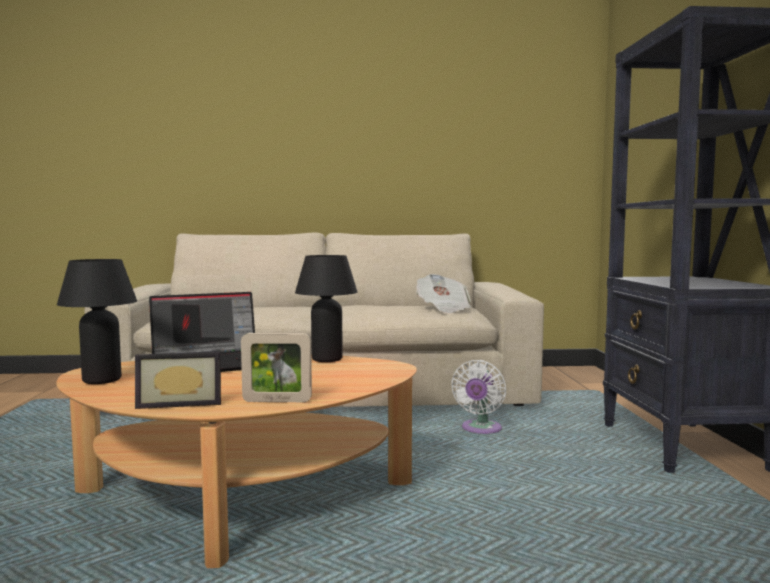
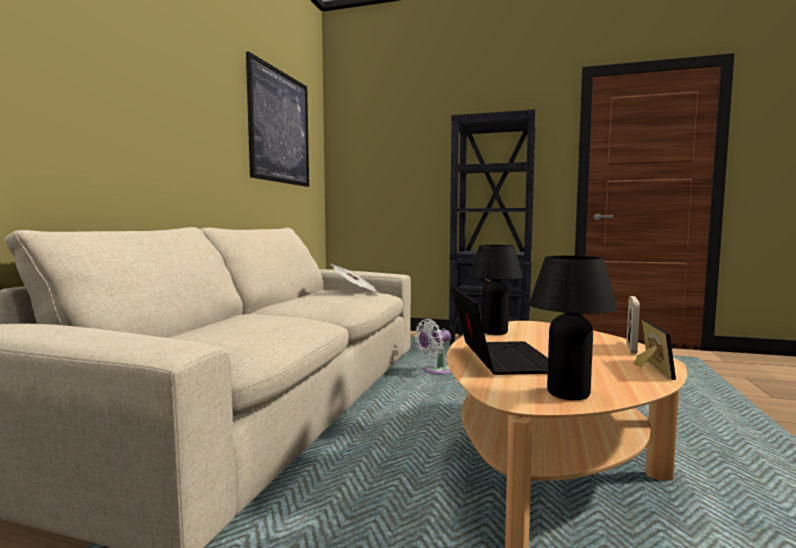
camera: 70 degrees left, 0 degrees up
white fan [451,360,506,434] -> white fan turned 105 degrees clockwise [415,319,452,375]
none -> picture [246,51,309,187]

